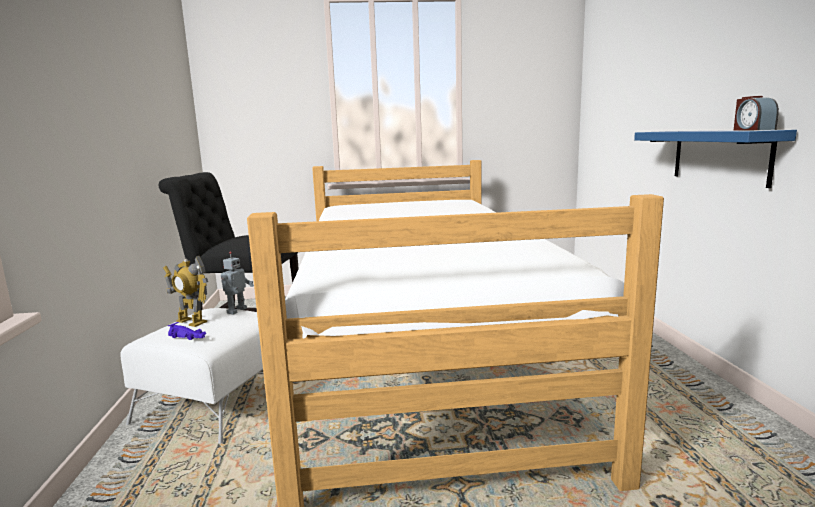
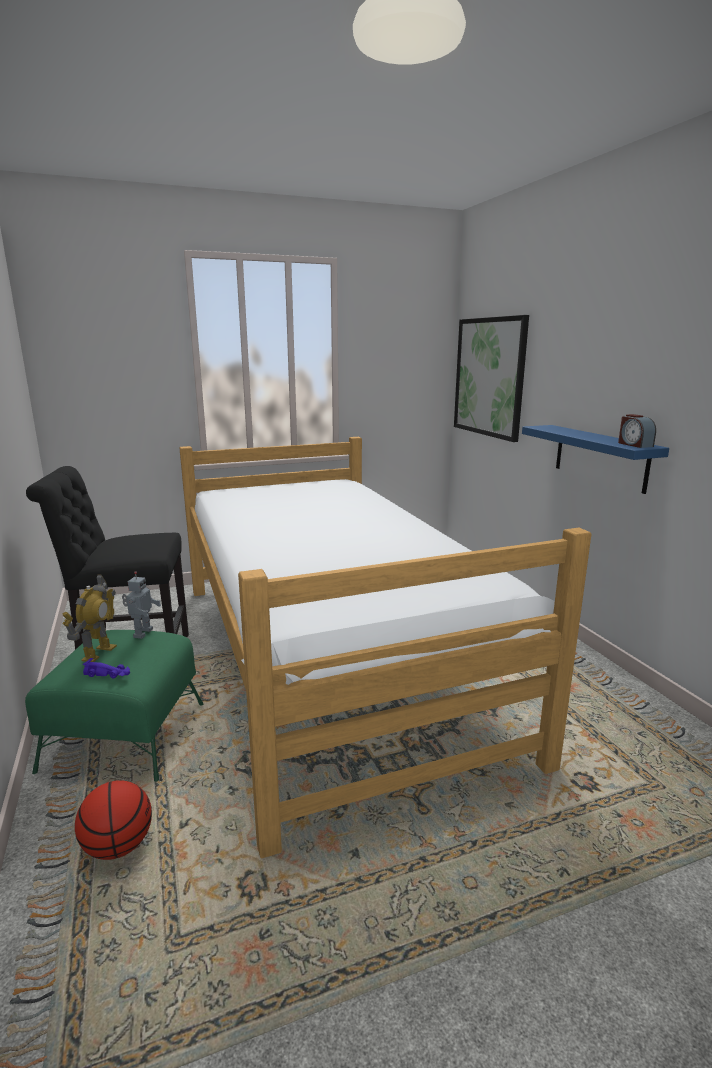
camera: 15 degrees left, 5 degrees up
white ottoman [120,308,263,444] -> green ottoman [25,630,203,782]
toy robot [163,256,208,327] -> toy robot turned 90 degrees counterclockwise [62,574,117,662]
none -> basketball [75,780,152,860]
none -> picture [454,315,529,442]

